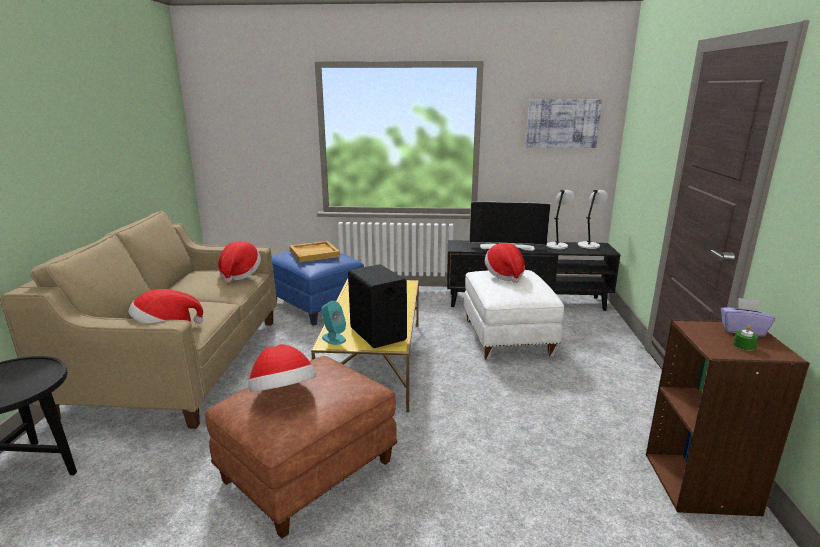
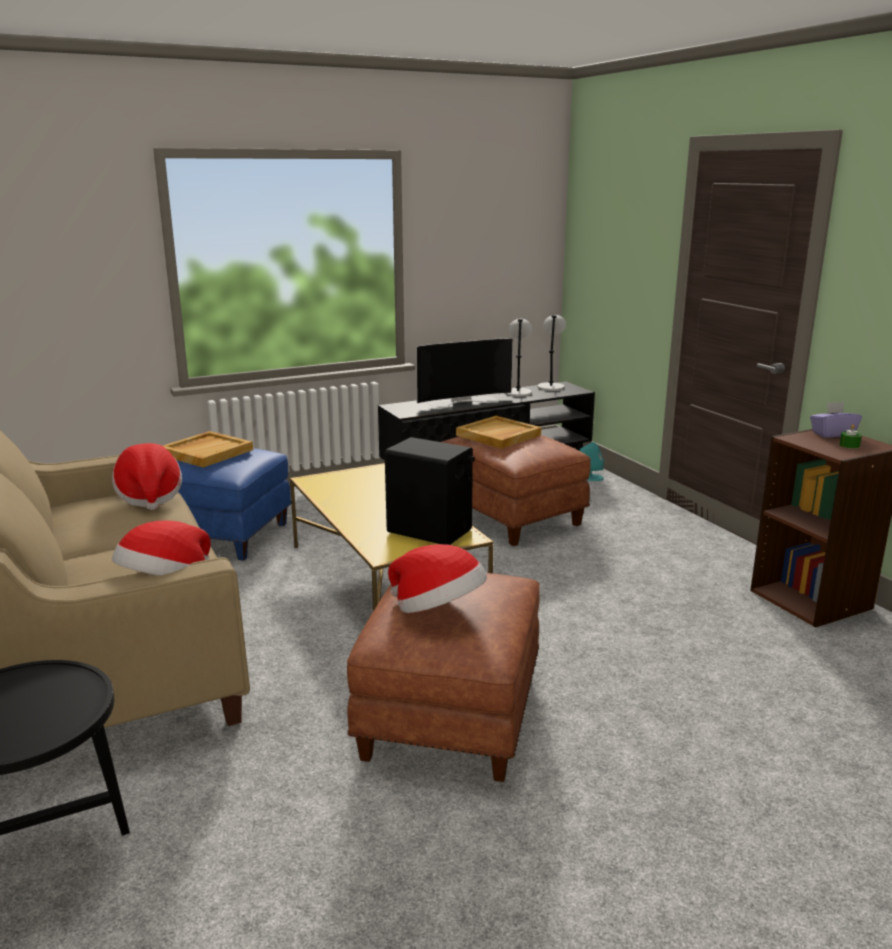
camera: 30 degrees left, 0 degrees up
turquoise speaker [321,301,346,345] -> turquoise speaker moved to [579,442,604,481]
white ottoman [463,270,564,360] -> brown ottoman [442,435,591,546]
hat [485,243,525,283] -> beige tray [456,416,541,449]
picture [526,99,602,148] -> none

